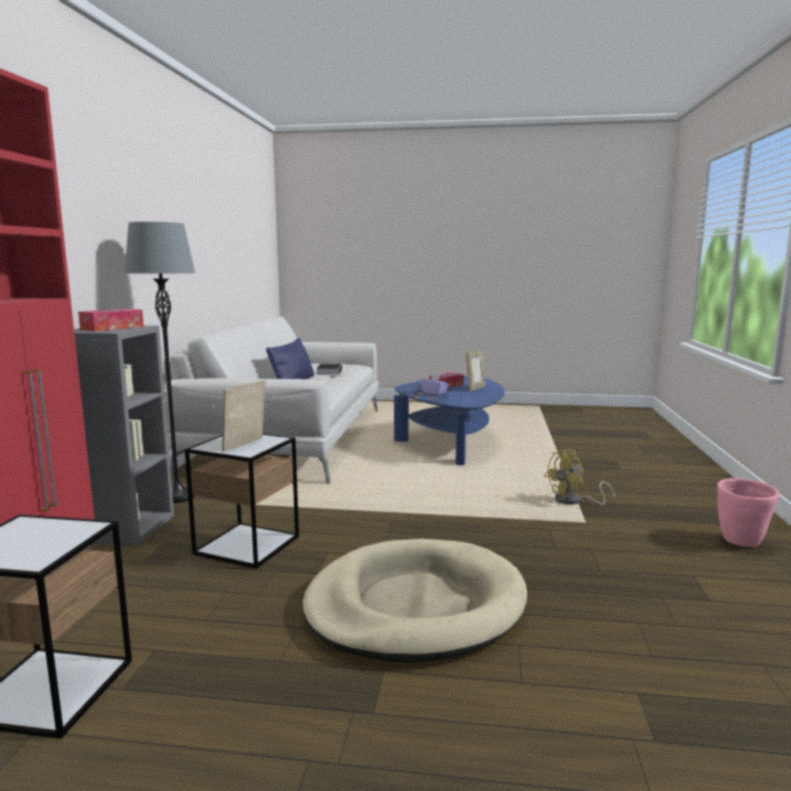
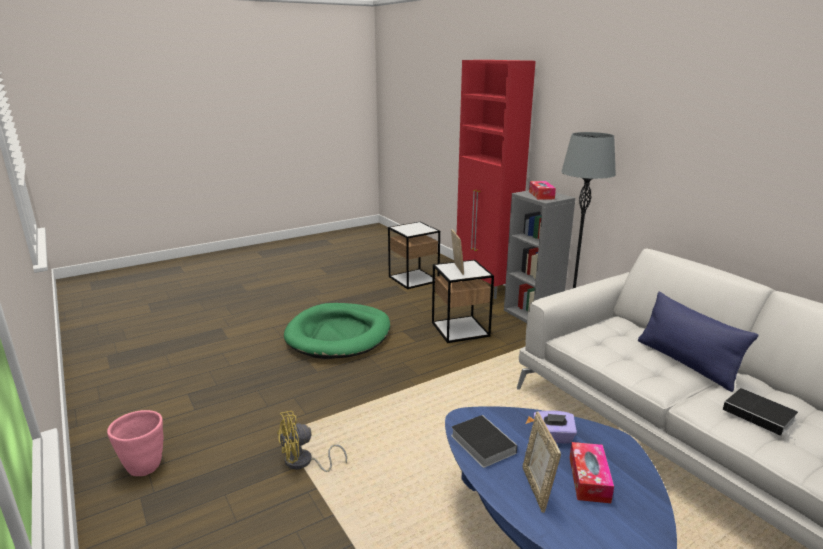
camera: 140 degrees right, 10 degrees up
beige dog bed [302,539,527,663] -> green dog bed [284,303,390,359]
yellow fan [544,449,615,505] -> yellow fan turned 135 degrees counterclockwise [277,411,347,472]
none -> book [451,415,517,468]

